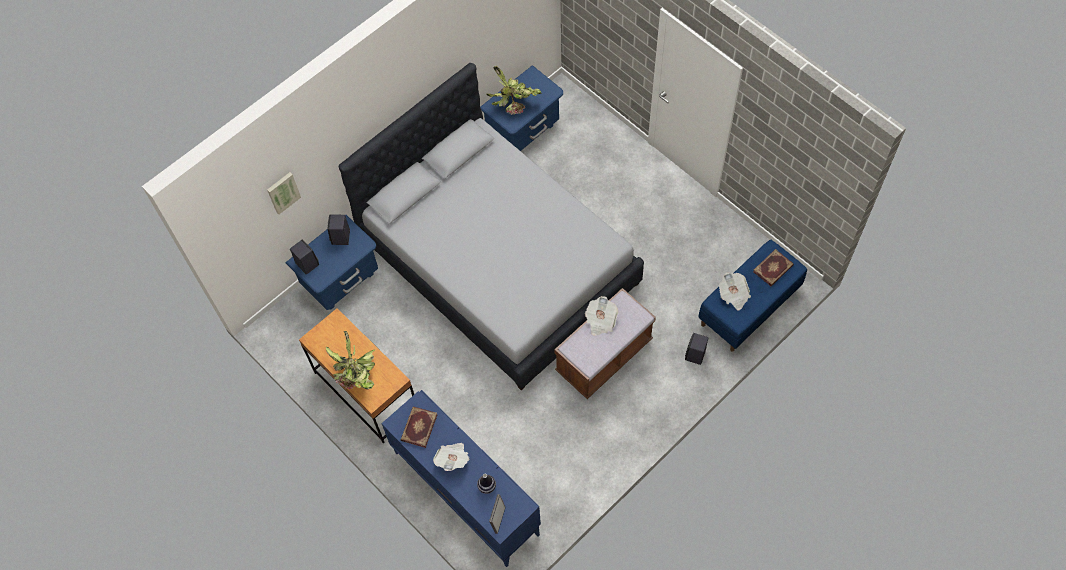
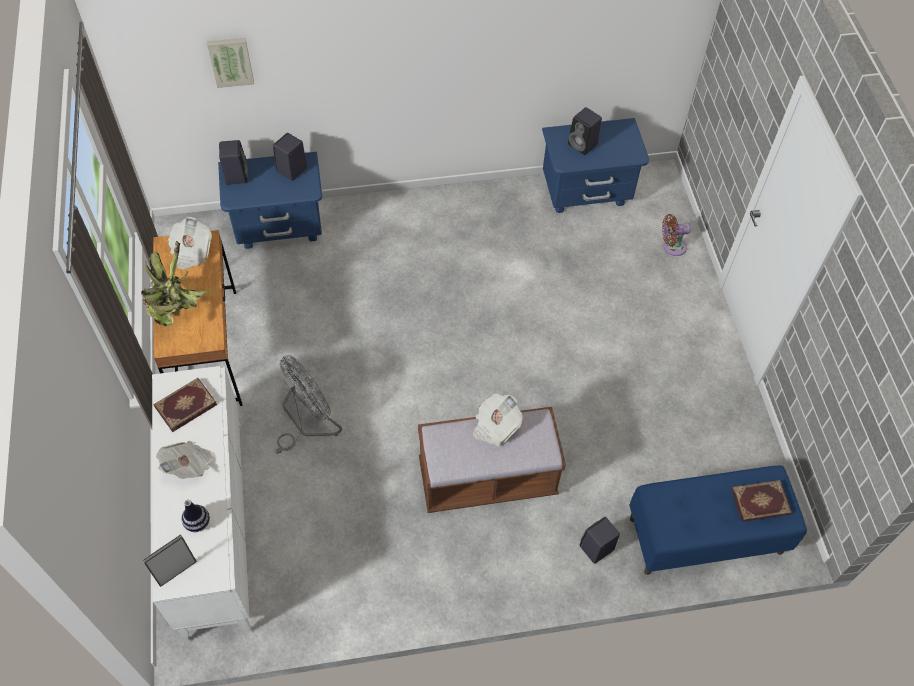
camera: 30 degrees right, 5 degrees down
grey bed [339,63,644,391] -> none
blue dresser [381,390,541,567] -> white dresser [152,366,252,642]
potted plant [486,66,542,115] -> black speaker [568,107,602,155]
newspaper [719,272,751,310] -> newspaper moved to [168,217,212,270]
none -> grey fan [274,355,342,454]
none -> brown fan [662,214,691,256]

